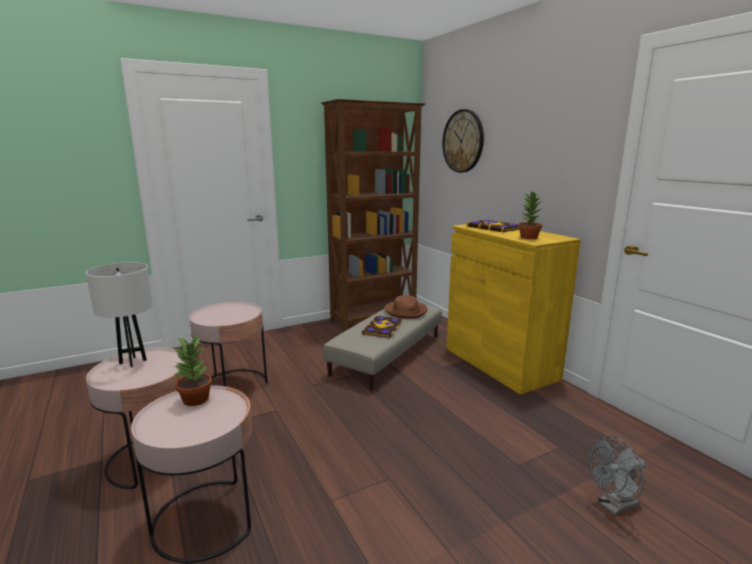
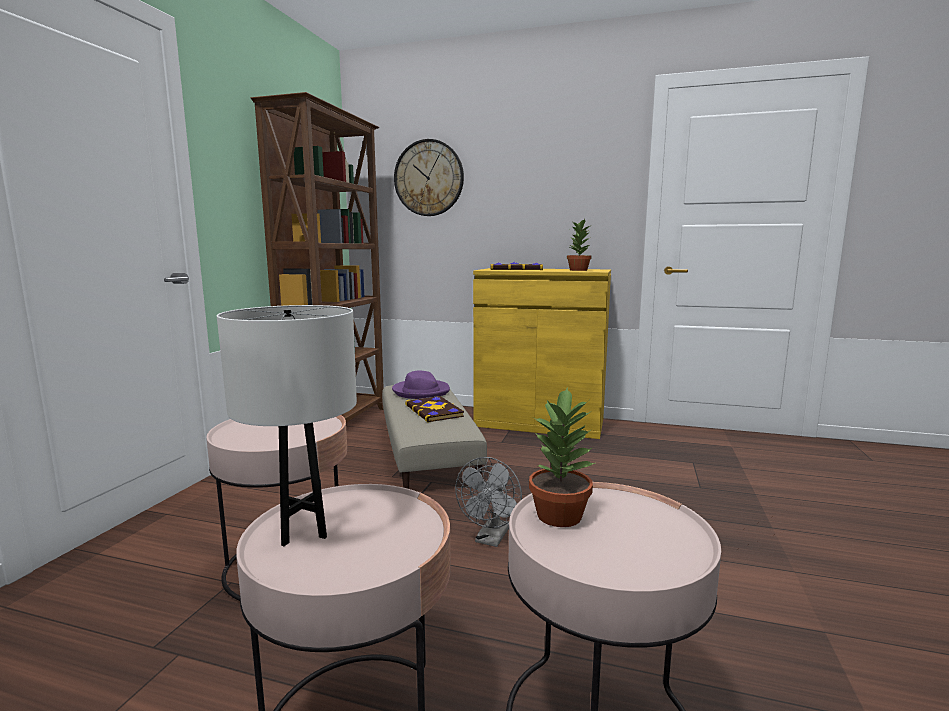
camera: 45 degrees left, 5 degrees down
brown hat [384,295,428,319] -> purple hat [392,371,450,399]
grey fan [589,435,645,516] -> grey fan moved to [455,457,522,547]

